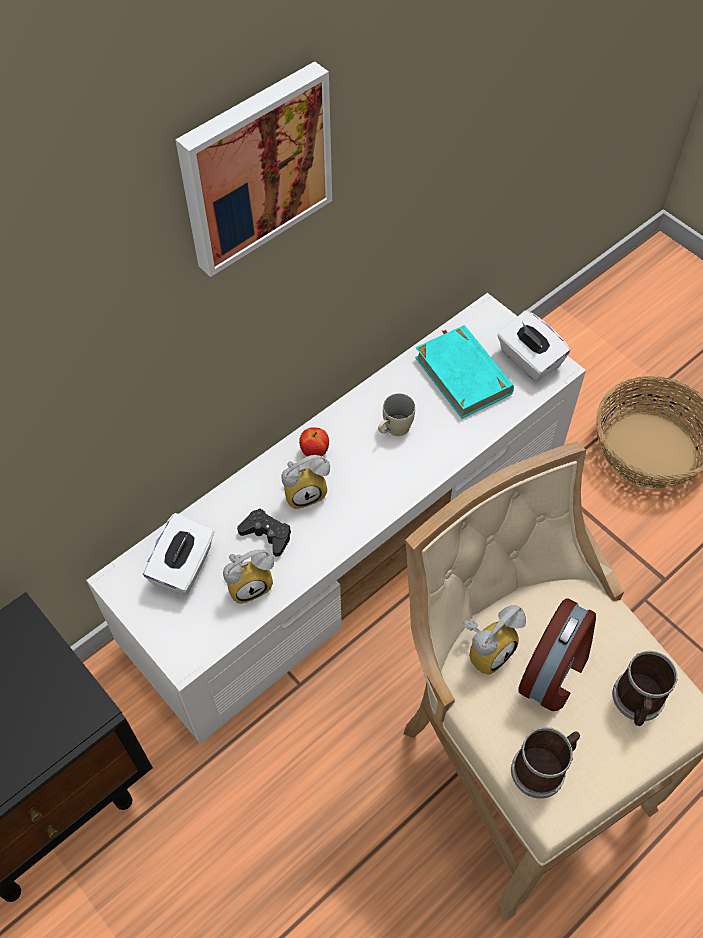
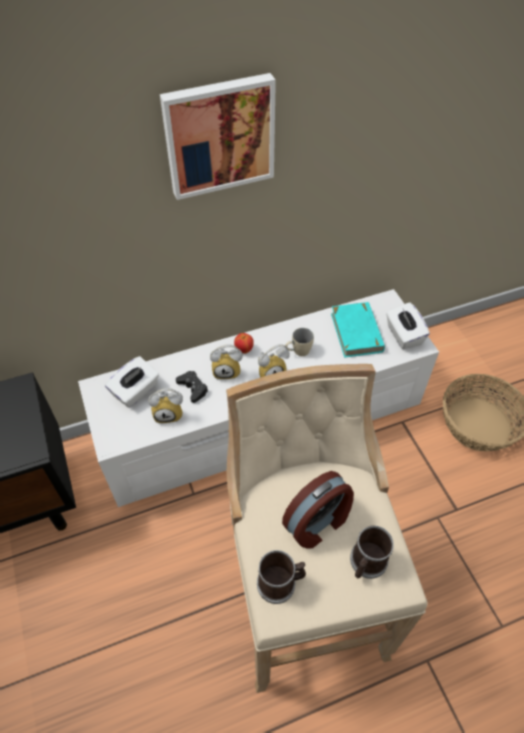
camera: 20 degrees right, 5 degrees down
alarm clock [463,605,526,675] -> alarm clock moved to [258,344,290,378]

